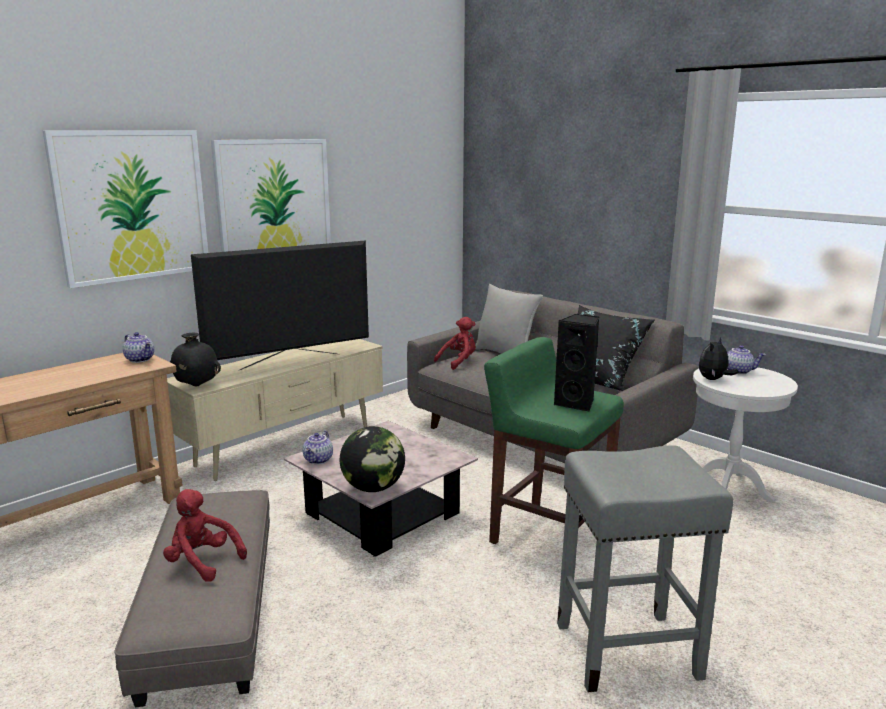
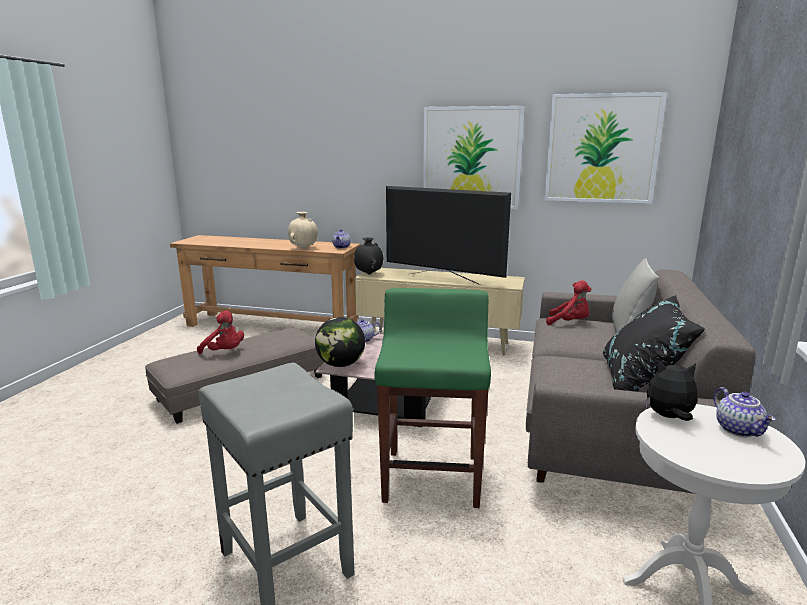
camera: 60 degrees right, 0 degrees up
picture [43,131,208,288] -> picture moved to [544,92,667,204]
red plush toy [163,489,247,582] -> red plush toy turned 120 degrees clockwise [197,311,244,354]
black speaker [554,314,599,411] -> none
none -> beige vase [288,212,318,249]

